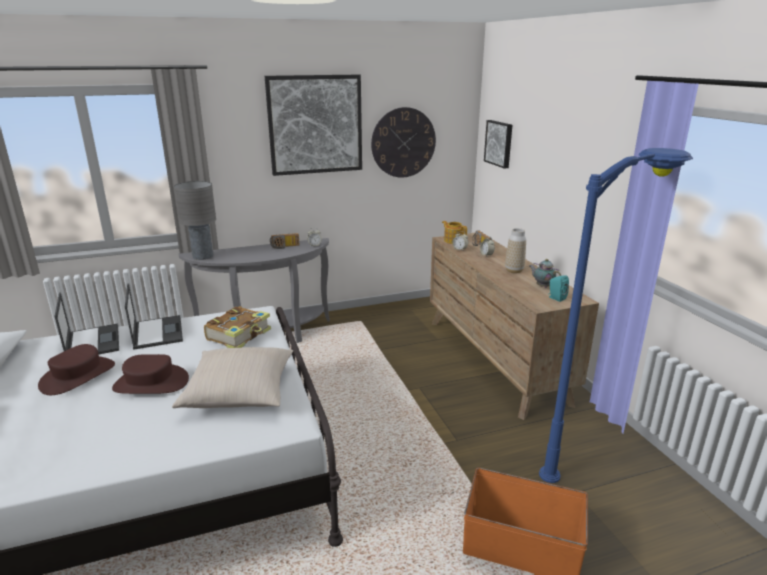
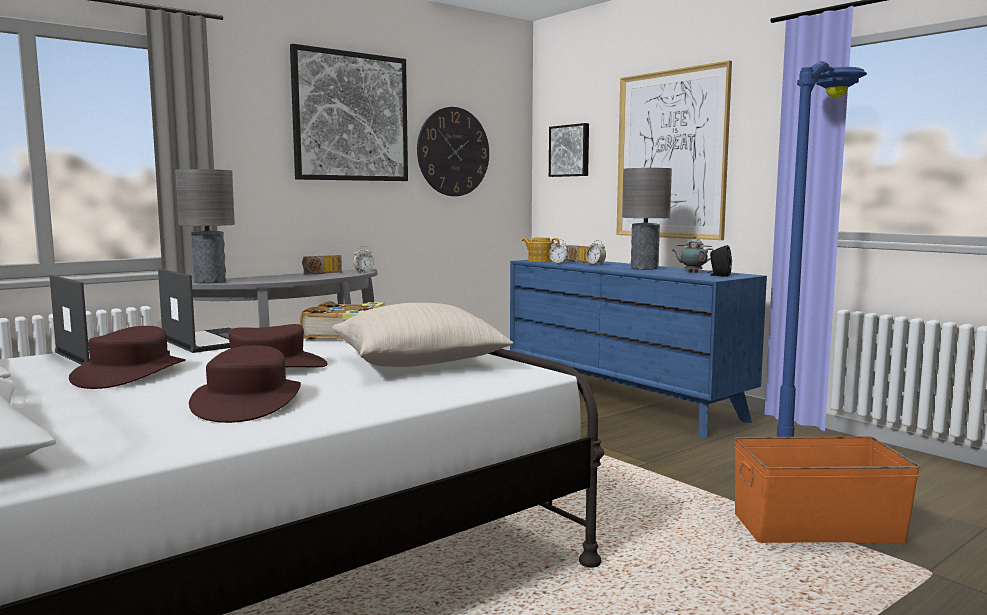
camera: 20 degrees left, 15 degrees down
brown dresser [430,233,599,420] -> blue dresser [510,260,767,438]
vase [505,228,526,273] -> grey table lamp [622,168,672,270]
turquoise speaker [548,275,569,302] -> black speaker [708,245,732,277]
none -> brown hat [189,345,301,423]
none -> picture [616,60,732,240]

